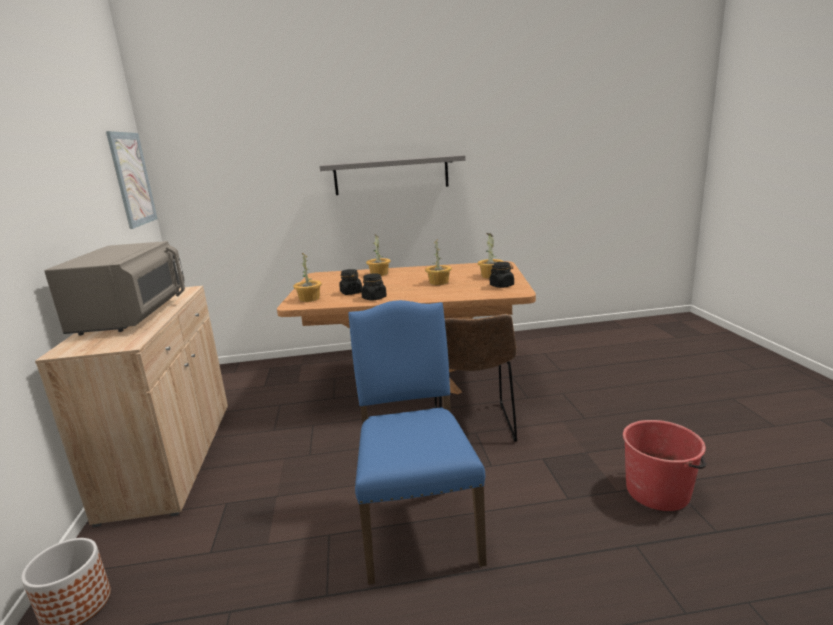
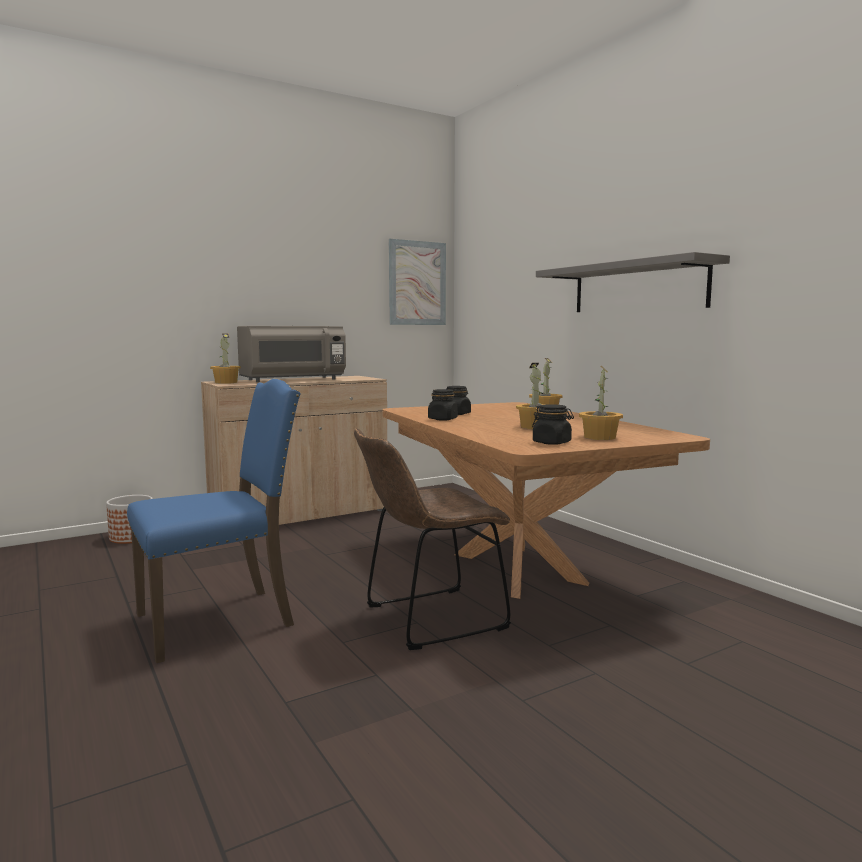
camera: 65 degrees right, 10 degrees down
potted plant [293,253,322,302] -> potted plant moved to [210,334,241,384]
red bucket [623,420,707,511] -> none

